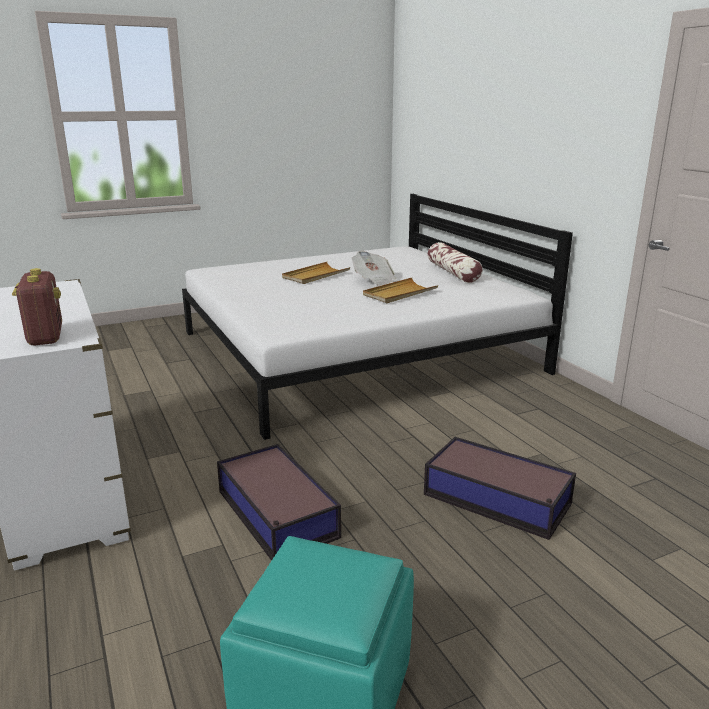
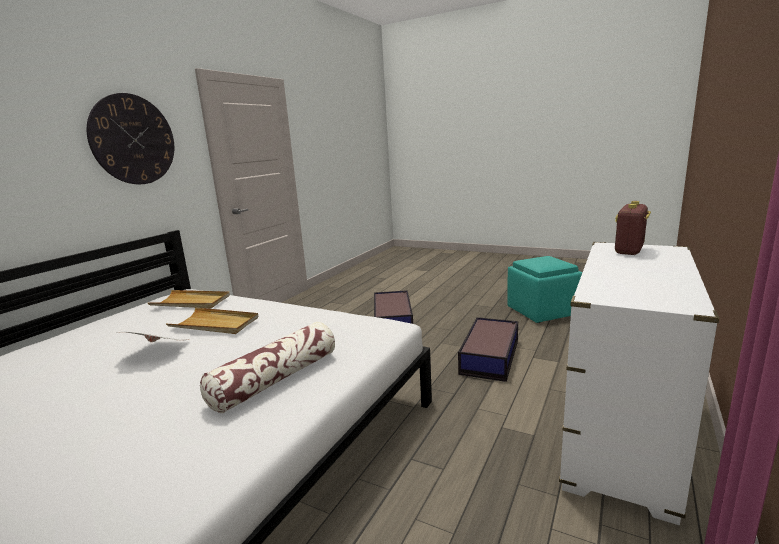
camera: 125 degrees left, 5 degrees down
beige tray [282,262,350,284] -> beige tray moved to [148,290,230,308]
pillow [428,242,483,283] -> pillow moved to [200,322,335,413]
none -> wall clock [87,93,174,184]

